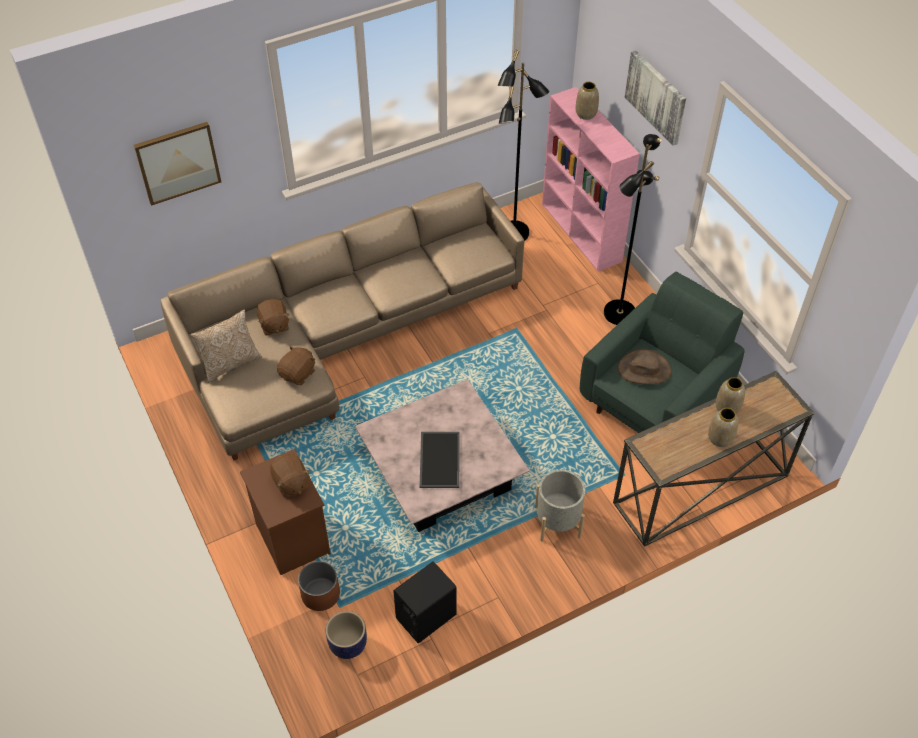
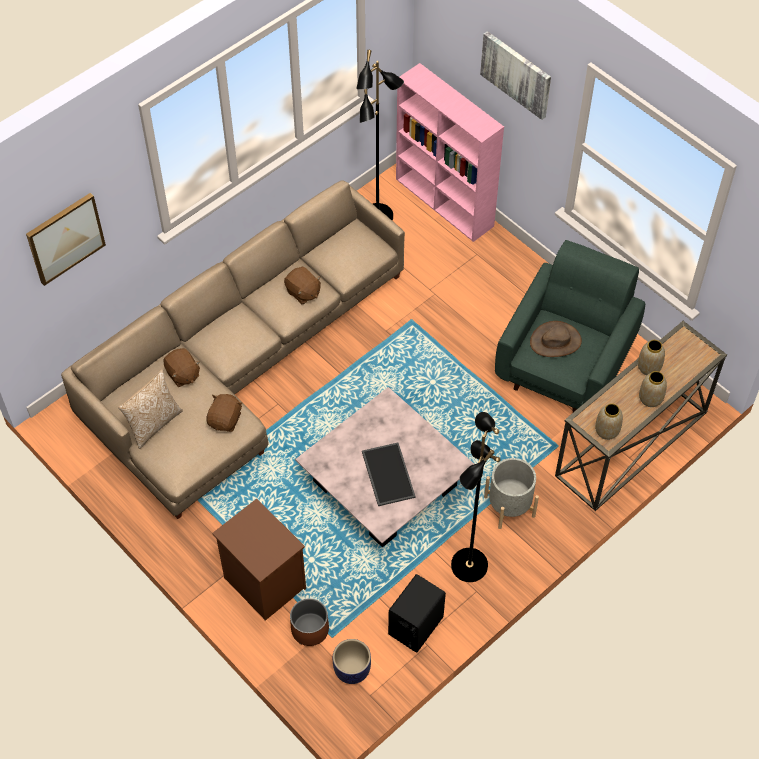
camera: 15 degrees left, 5 degrees up
brown plush toy [270,454,310,497] -> brown plush toy moved to [284,267,321,304]
vase [576,82,599,120] -> vase moved to [595,403,623,440]
black floor lamp [604,134,661,325] -> black floor lamp moved to [451,412,501,582]

